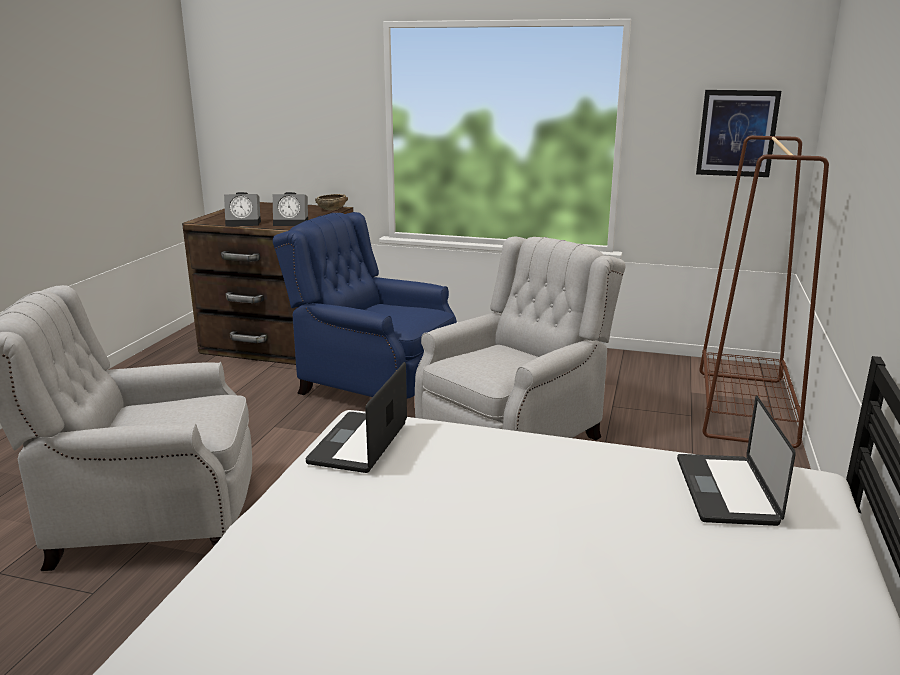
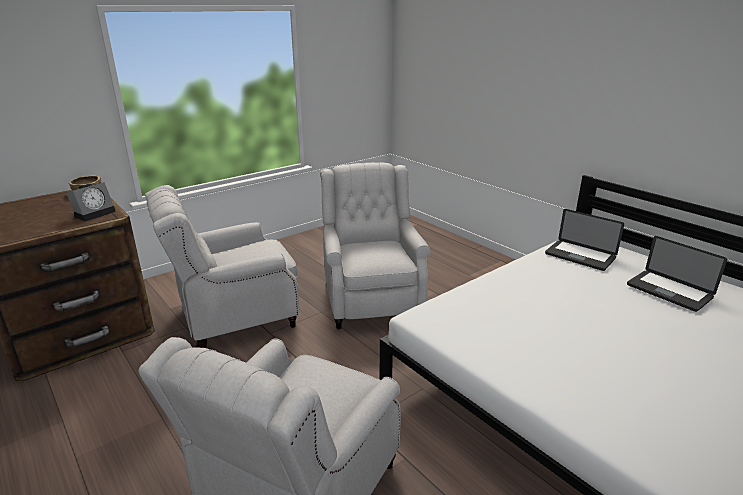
camera: 55 degrees left, 5 degrees up
alarm clock [224,192,261,226] -> none
blue armchair [273,212,457,399] -> white armchair [145,185,300,348]
laptop [306,362,407,473] -> laptop moved to [627,236,727,312]
picture [696,90,781,177] -> none
brown clothes rack [699,136,829,448] -> none

